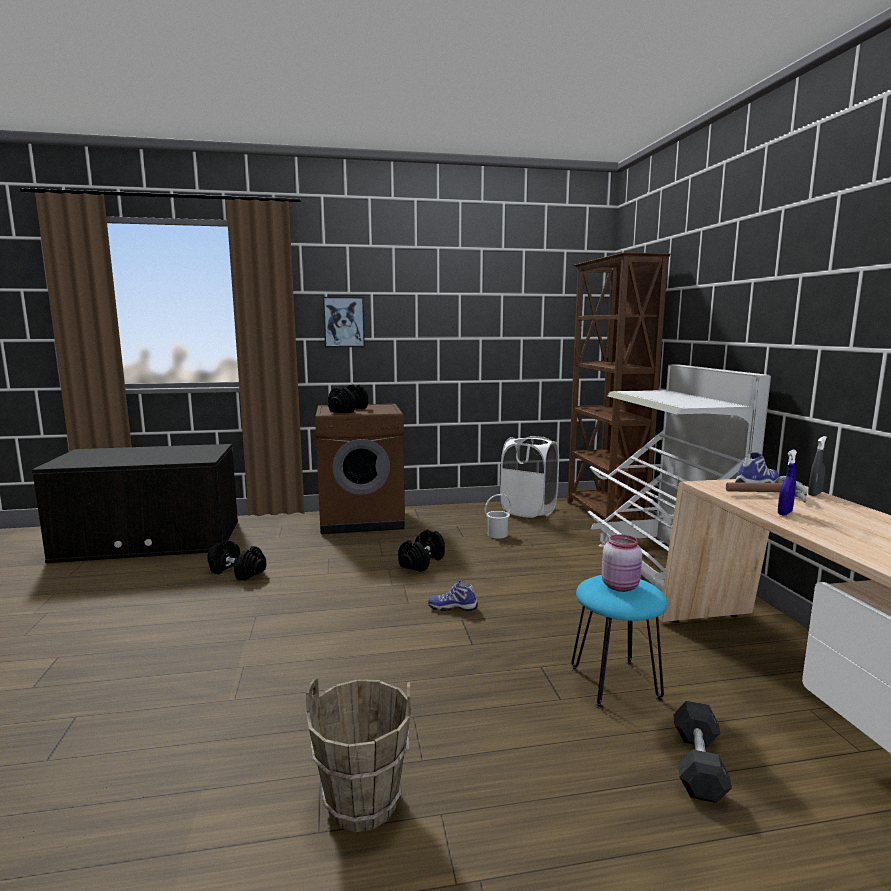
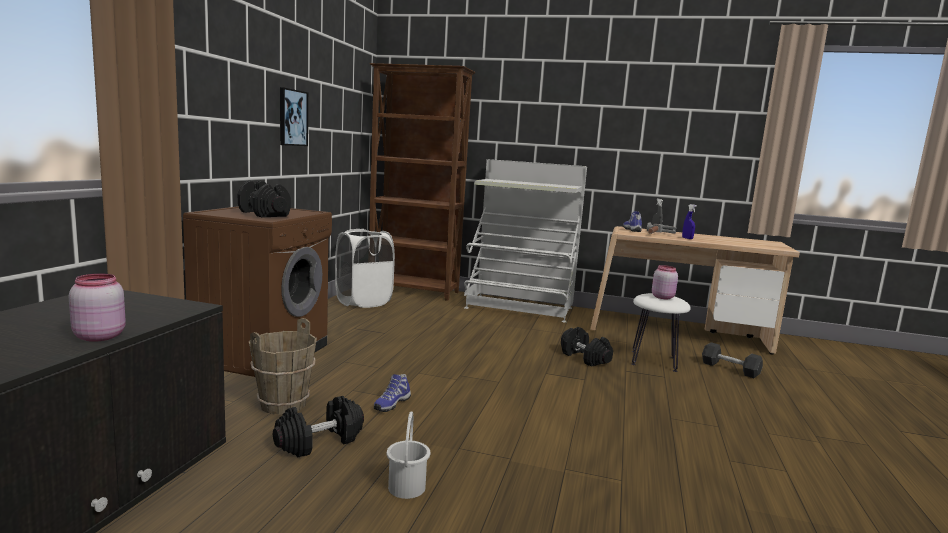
camera: 65 degrees left, 0 degrees up
brown bucket [306,679,411,832] -> brown bucket moved to [249,318,317,415]
picture [323,297,365,347] -> picture moved to [280,87,308,146]
black dumbbell [398,529,445,572] -> black dumbbell moved to [561,327,613,367]
shoe [428,581,478,611] -> shoe moved to [374,374,411,412]
white bucket [484,494,511,539] -> white bucket moved to [386,412,430,499]
turquoise stool [571,575,668,708] -> white stool [631,293,691,372]
none -> pink jar [69,274,126,342]

